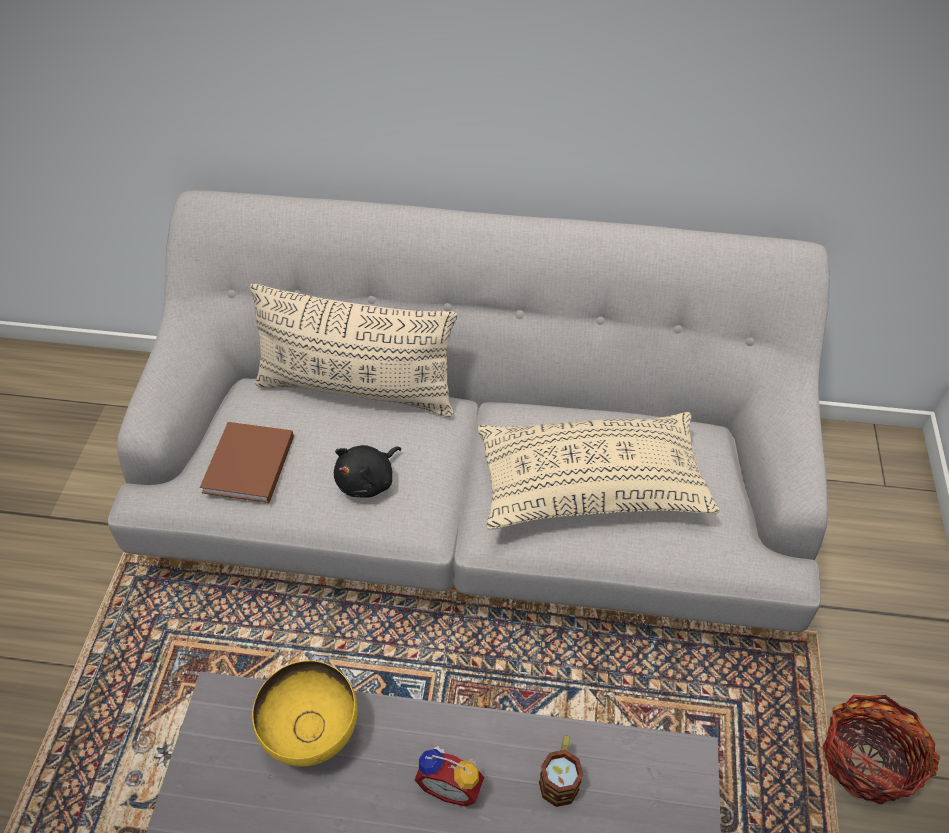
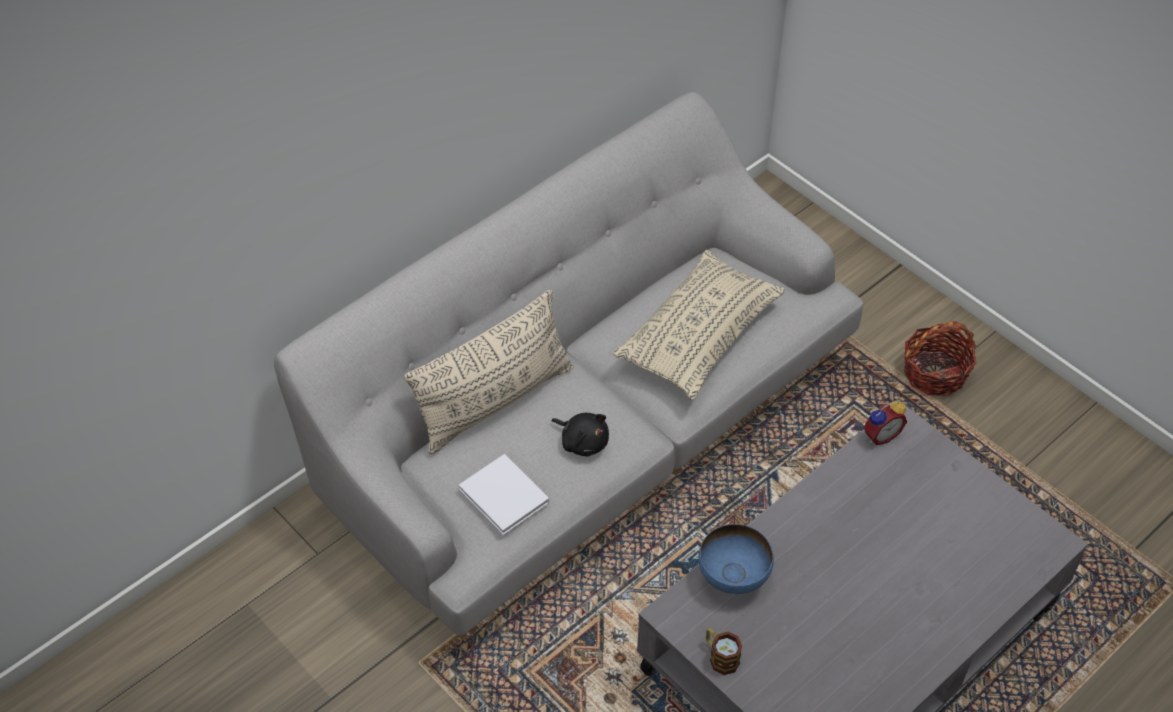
camera: 50 degrees left, 0 degrees up
brown book [200,422,294,503] -> white book [459,454,549,535]
yellow bowl [252,660,357,767] -> blue bowl [698,524,774,594]
black plush toy [334,445,401,498] -> black plush toy turned 45 degrees counterclockwise [552,413,609,456]
alarm clock [414,745,484,807] -> alarm clock moved to [863,400,907,445]
mug [539,735,583,807] -> mug moved to [706,627,743,675]

